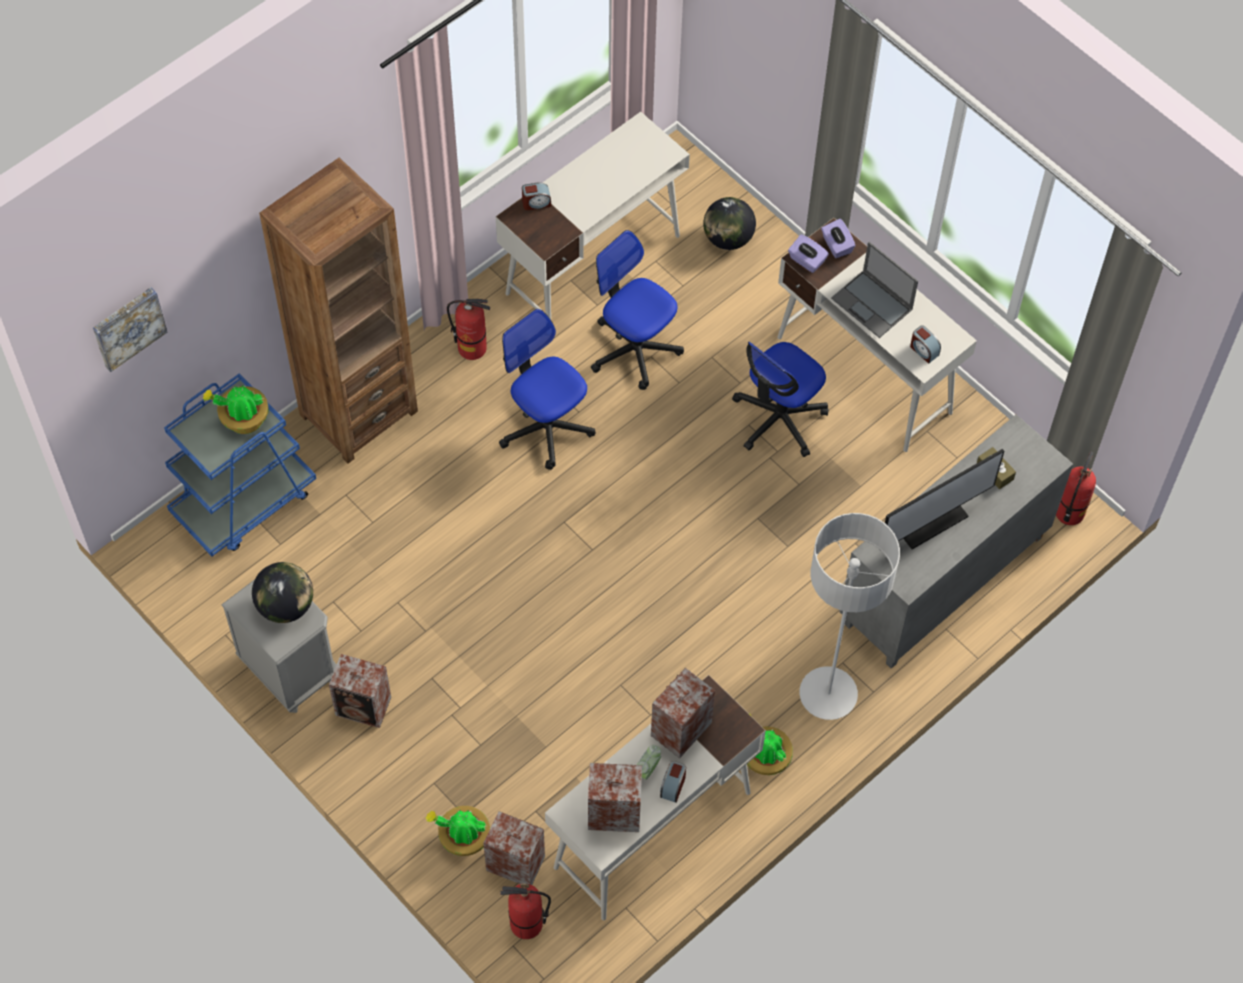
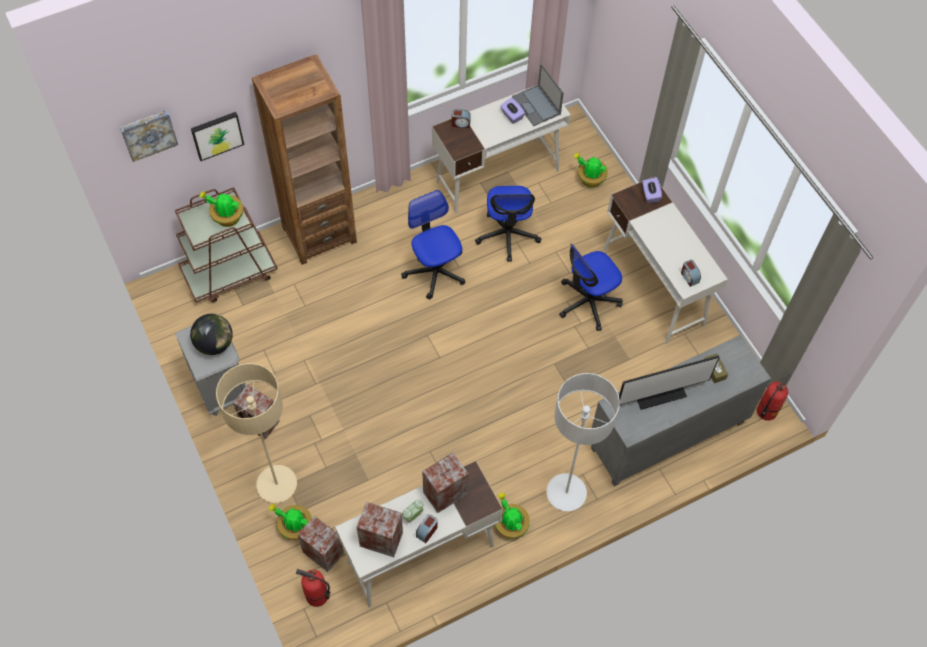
camera: 15 degrees right, 0 degrees up
blue cart [164,374,316,556] -> brown cart [175,187,277,302]
fire extinguisher [447,299,490,360] -> none
office chair [591,230,684,390] -> office chair turned 150 degrees counterclockwise [475,186,541,262]
globe [703,197,756,250] -> potted plant [573,153,608,187]
purple tissue box [788,234,829,273] -> purple tissue box moved to [501,98,525,124]
laptop [831,242,918,338] -> laptop moved to [512,64,564,126]
none -> picture [191,112,244,161]
none -> beige floor lamp [216,363,297,503]

